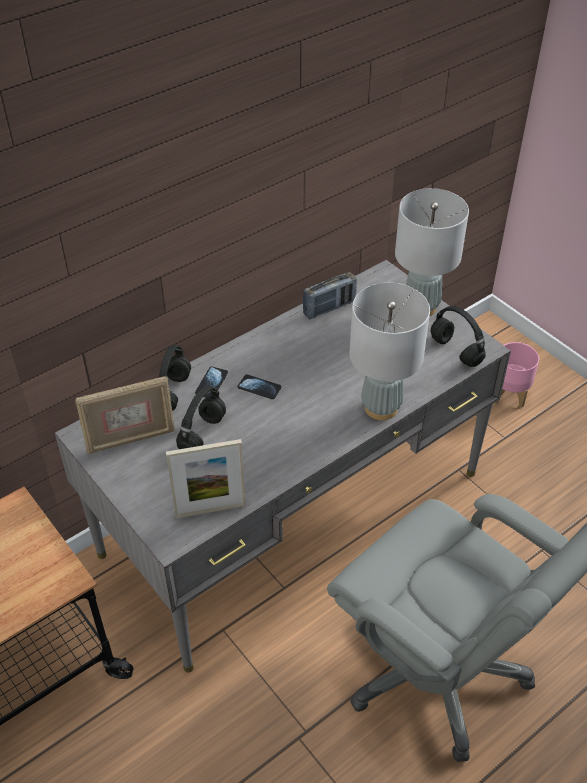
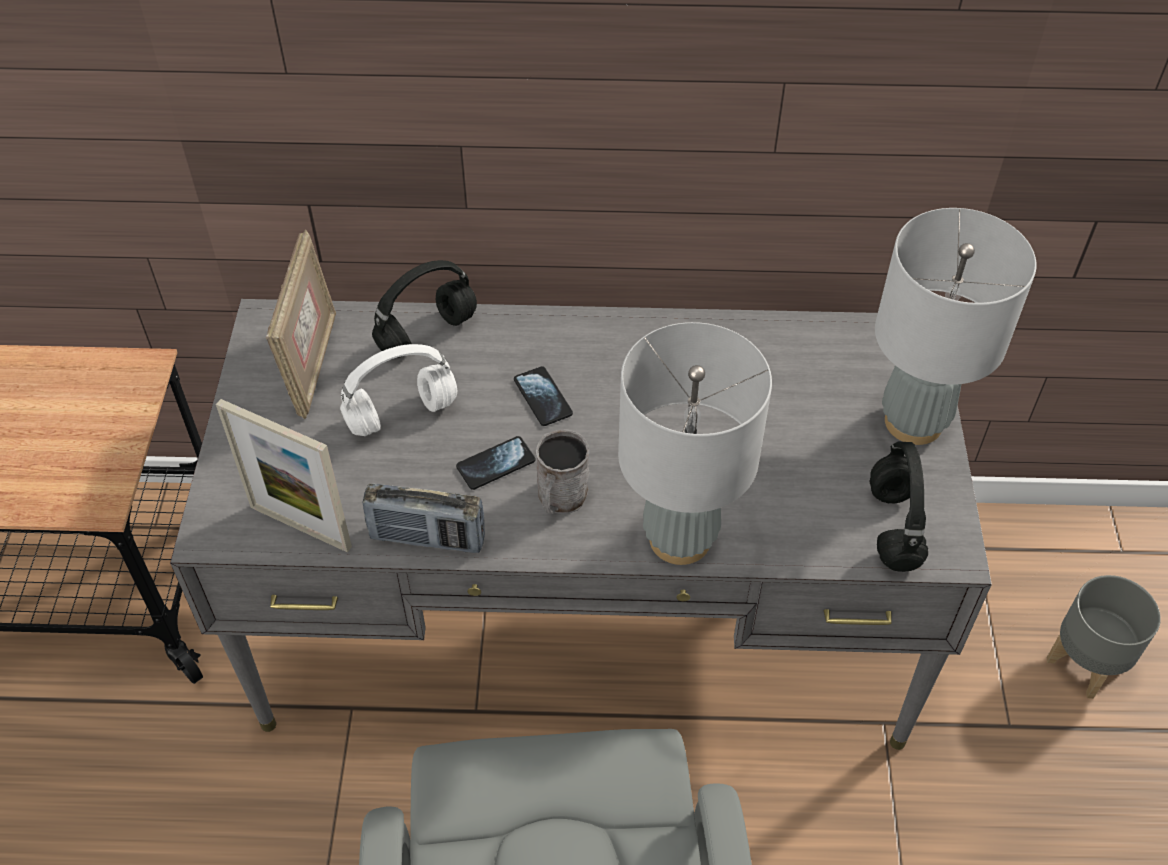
camera: 40 degrees right, 5 degrees up
picture frame [75,376,175,454] -> picture frame turned 105 degrees counterclockwise [266,230,336,419]
black headphones [176,386,226,449] -> white headphones [340,344,457,436]
phone [195,366,228,397] -> phone moved to [456,436,536,490]
radio [303,272,357,319] -> radio moved to [362,483,485,553]
pink planter [495,342,539,408] -> grey planter [1047,575,1161,699]
none -> grey mug [536,429,589,514]

